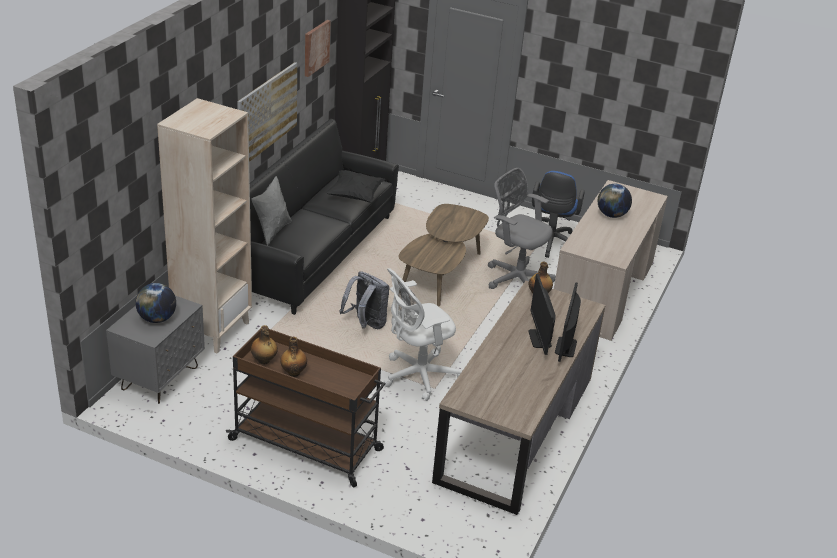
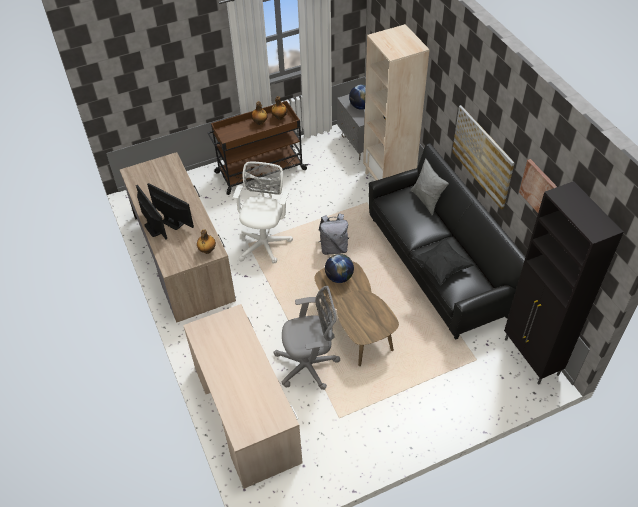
camera: 135 degrees right, 15 degrees up
blue office chair [532,171,585,258] -> none
globe [598,184,632,218] -> globe moved to [325,254,354,283]

